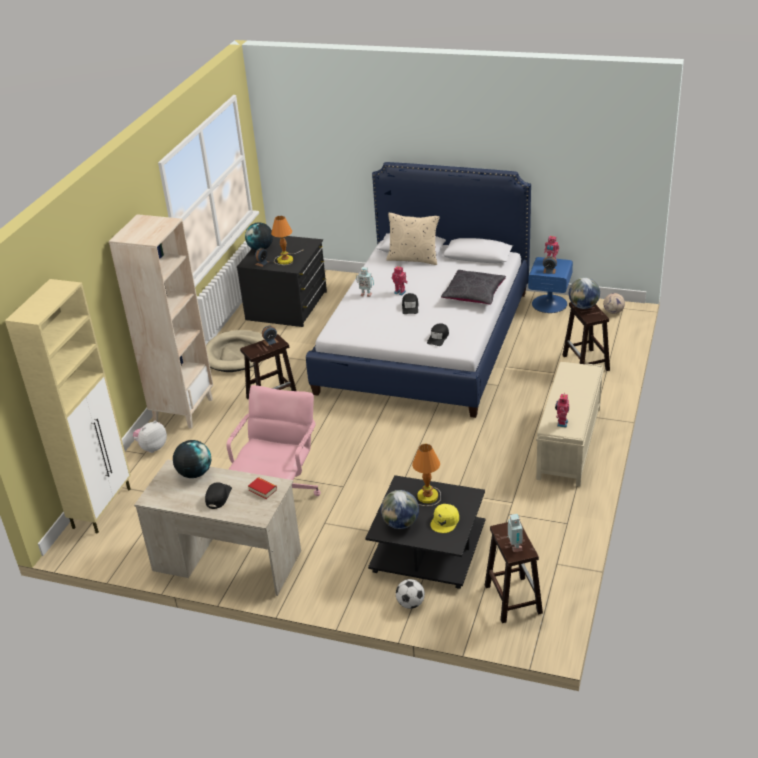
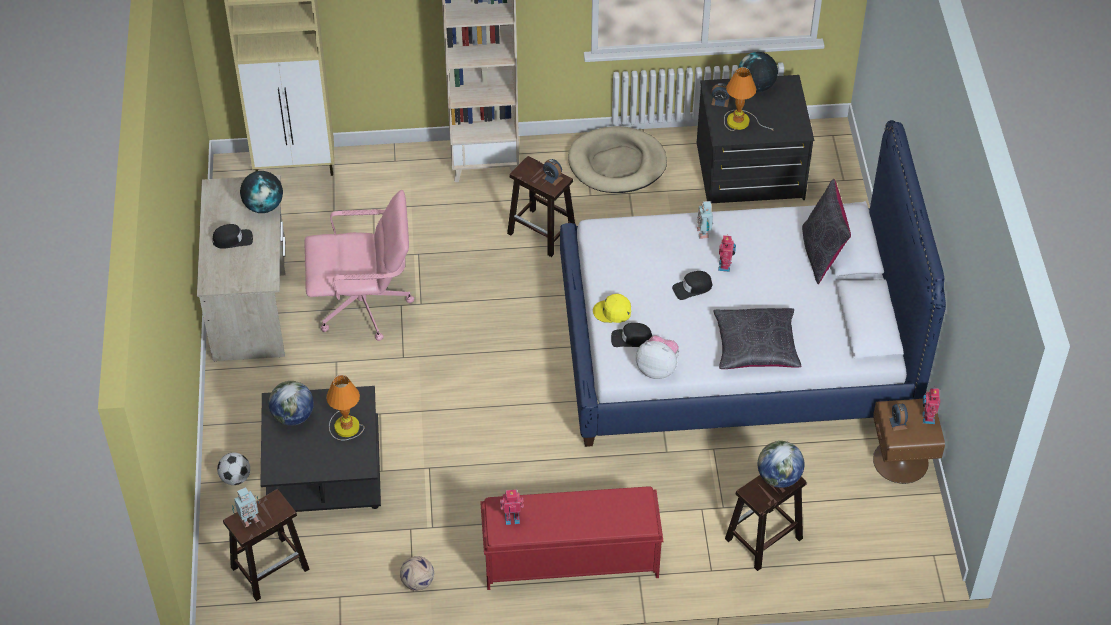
camera: 65 degrees right, 15 degrees up
plush toy [133,421,167,453] -> plush toy moved to [636,336,679,379]
book [248,477,277,499] -> none
beige pillow [386,213,440,265] -> black pillow [802,179,851,284]
yellow cap [430,504,459,533] -> yellow cap moved to [593,294,631,323]
blue nightstand [528,257,573,313] -> brown nightstand [873,399,945,484]
beige bench [536,362,604,486] -> red bench [480,486,663,590]
football [603,293,625,314] -> football moved to [400,556,434,591]

